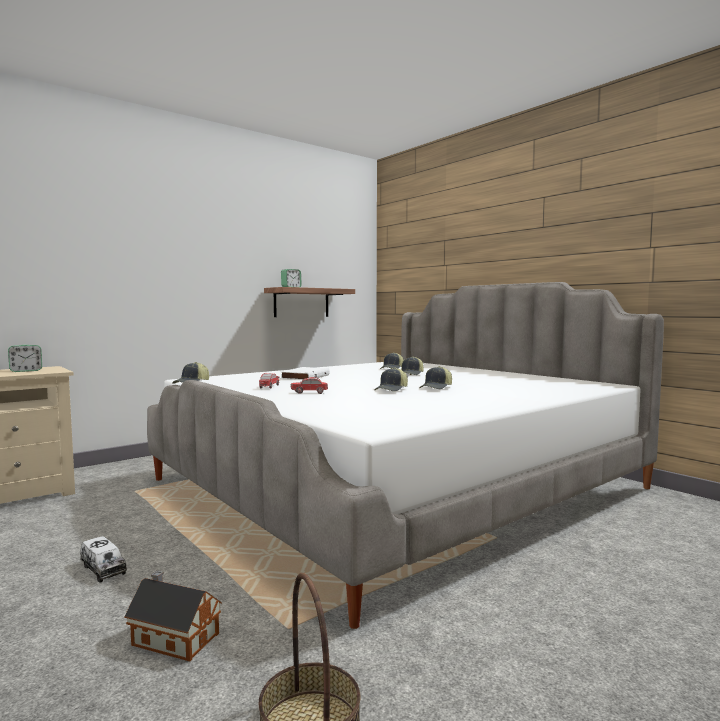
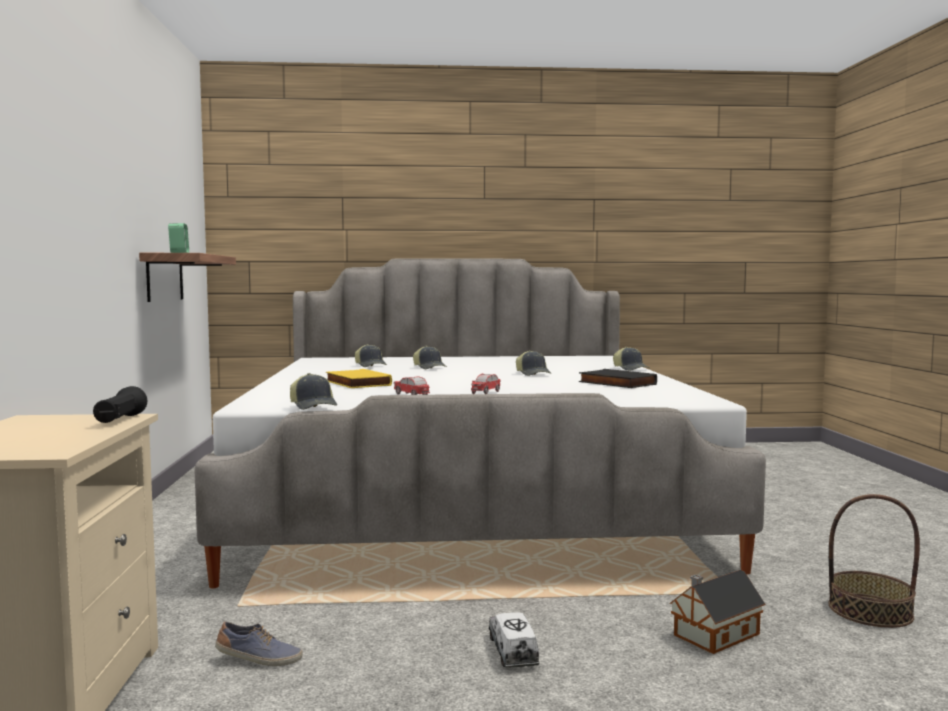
camera: 55 degrees left, 0 degrees up
alarm clock [8,345,42,372] -> none
toy truck [80,536,127,583] -> toy truck turned 90 degrees counterclockwise [489,612,539,668]
white book [280,367,330,380] -> yellow book [326,369,392,388]
cap [374,367,408,391] -> cap moved to [613,347,650,371]
none -> black flashlight [93,386,147,423]
none -> shoe [215,622,303,666]
none -> black book [579,369,657,388]

